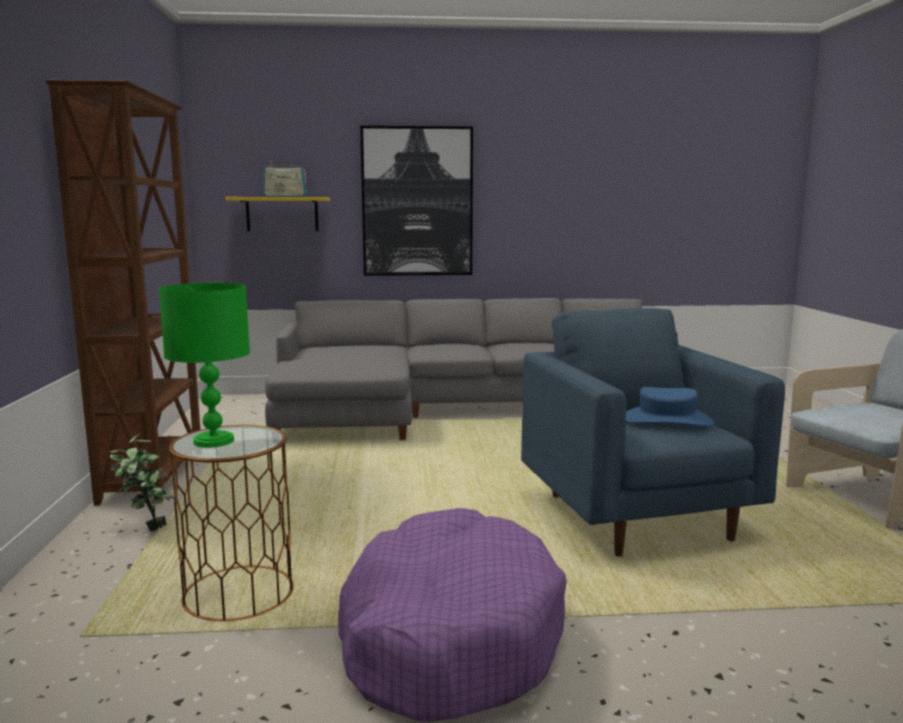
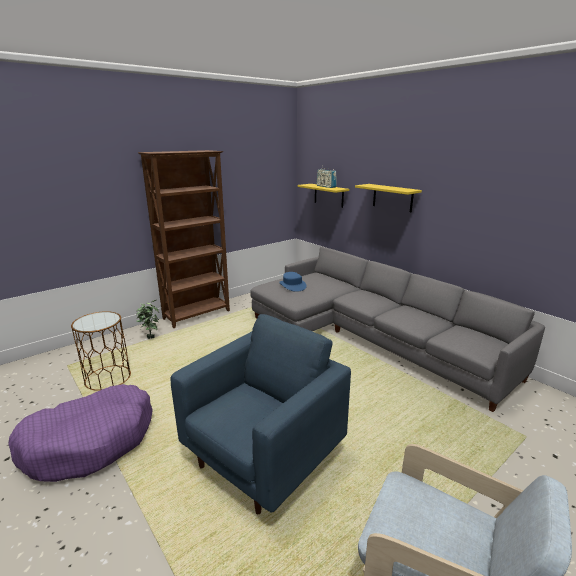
camera: 55 degrees right, 10 degrees up
green table lamp [159,283,250,448] -> none
picture [360,126,473,276] -> yellow shelf [355,184,422,212]
blue hat [626,387,714,426] -> blue hat moved to [279,272,307,292]

